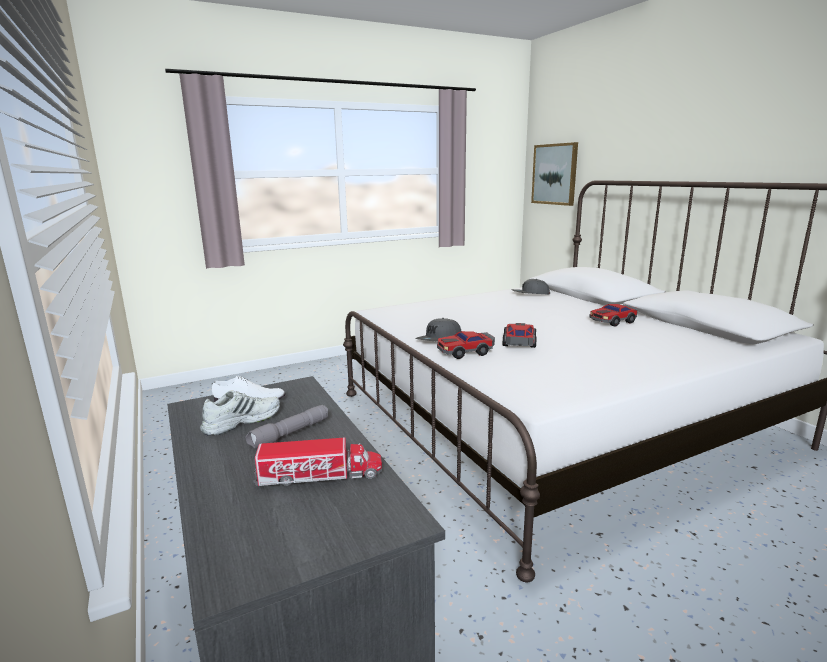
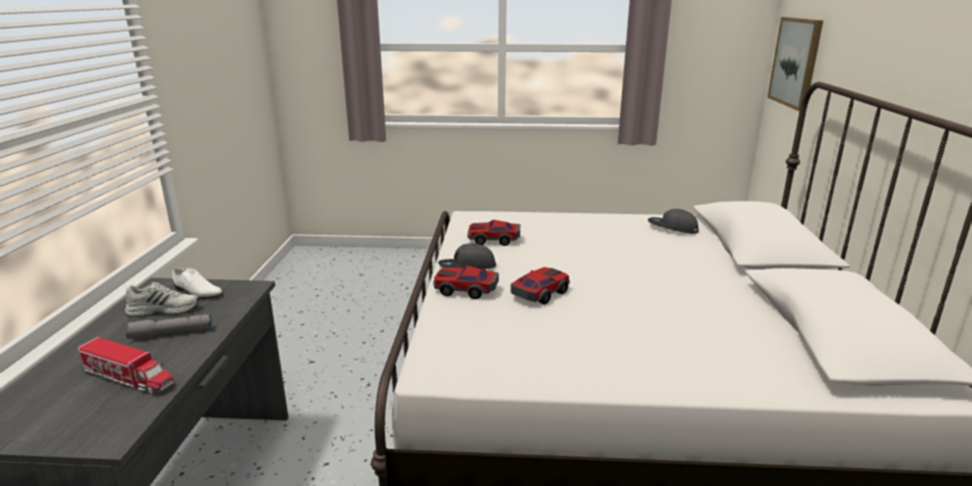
camera: 30 degrees right, 5 degrees up
toy car [589,304,638,327] -> toy car moved to [468,220,520,246]

